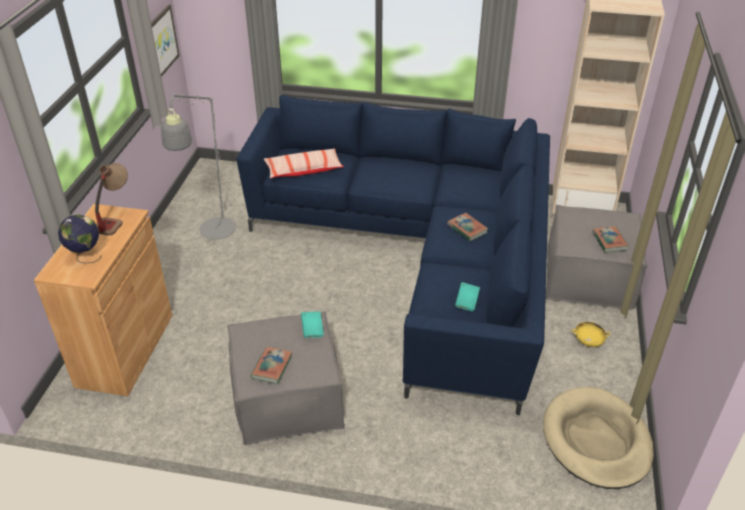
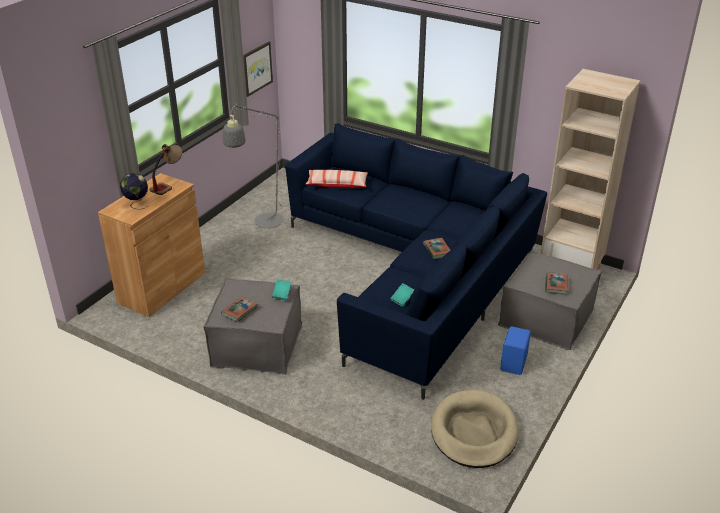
camera: 20 degrees right, 5 degrees down
yellow bowl [572,322,611,347] -> blue speaker [500,326,531,375]

